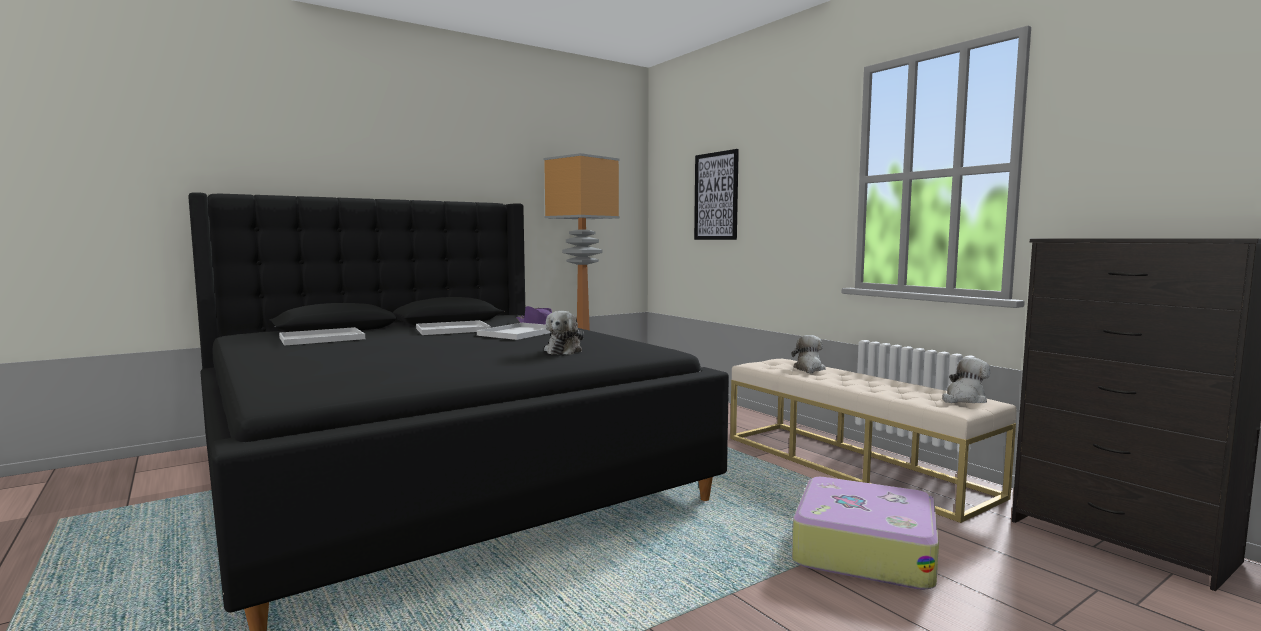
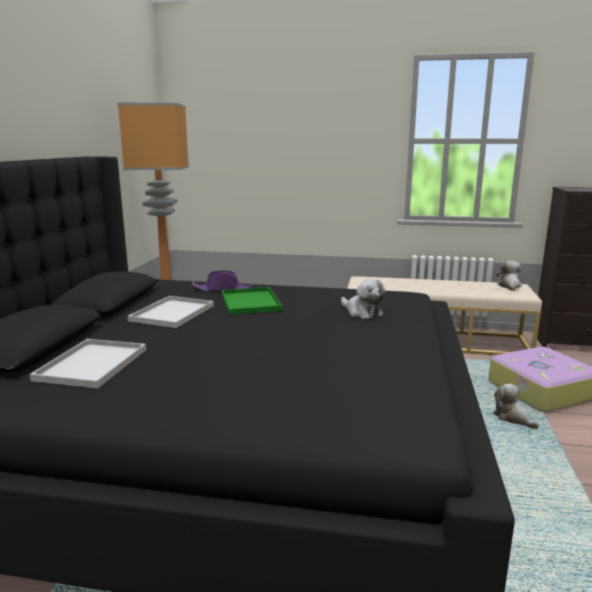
camera: 45 degrees left, 10 degrees up
white tray [477,323,551,340] -> green tray [222,287,282,315]
picture [694,149,739,240] -> none
plush toy [791,335,826,374] -> plush toy moved to [493,384,539,429]

